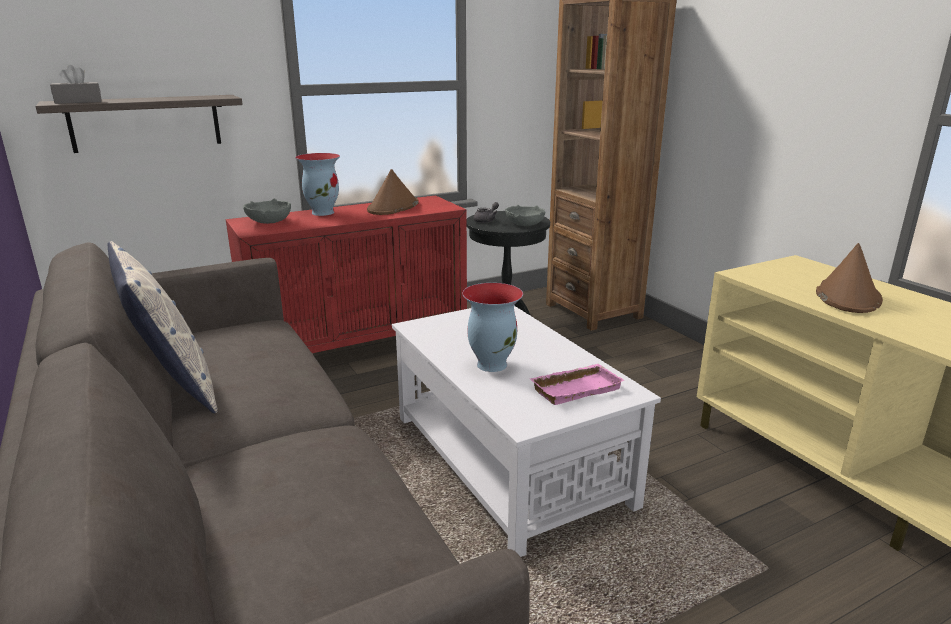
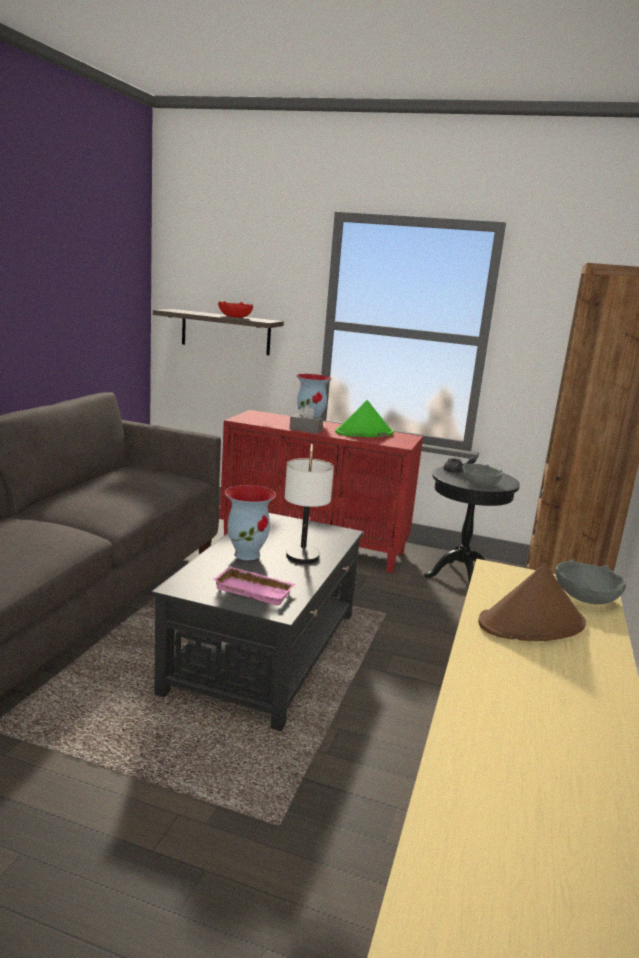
camera: 45 degrees right, 5 degrees down
grey tissue box [50,65,102,104] -> grey tissue box moved to [290,405,323,434]
pillow [107,241,218,413] -> none
grey bowl [243,199,291,224] -> grey bowl moved to [555,559,627,604]
brown hat [367,169,419,215] -> green hat [335,400,394,437]
white coffee table [392,306,661,557] -> black coffee table [151,513,363,731]
none -> red bowl [218,301,253,318]
none -> table lamp [284,444,334,564]

